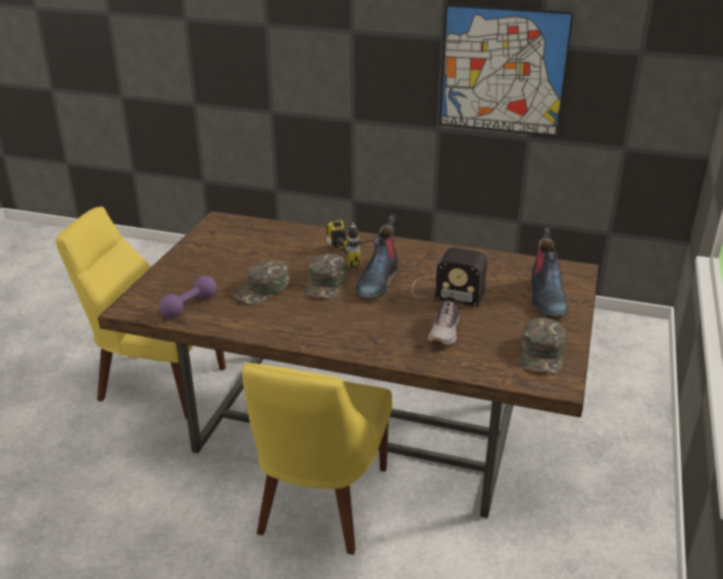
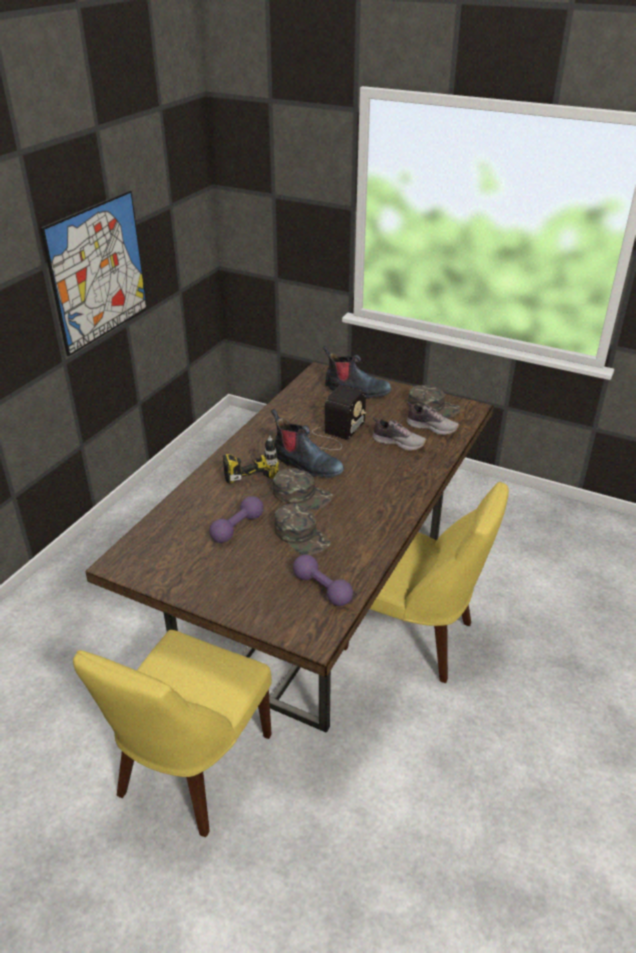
camera: 80 degrees left, 5 degrees up
none -> purple dumbbell [209,496,264,543]
none -> shoe [406,402,460,435]

